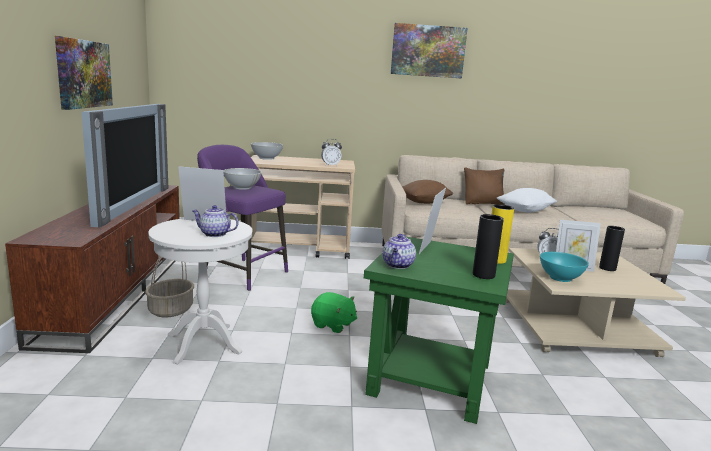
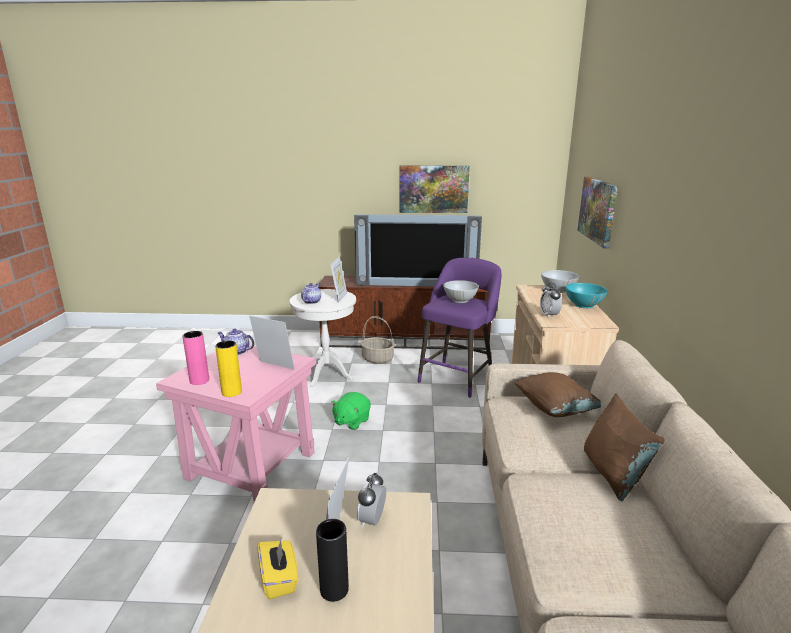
camera: 95 degrees right, 5 degrees up
green side table [364,237,514,424] -> pink side table [156,345,316,502]
picture [391,23,468,78] -> picture moved to [577,177,618,248]
black vase [473,214,504,279] -> pink vase [182,331,209,385]
white pillow [497,188,557,212] -> none
turquoise bowl [540,252,589,282] -> turquoise bowl moved to [565,283,608,308]
none -> yellow tissue box [258,540,298,600]

